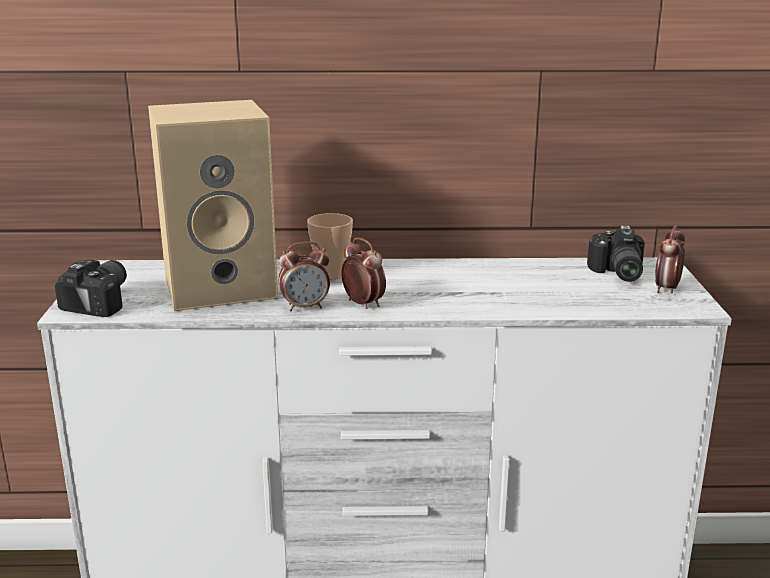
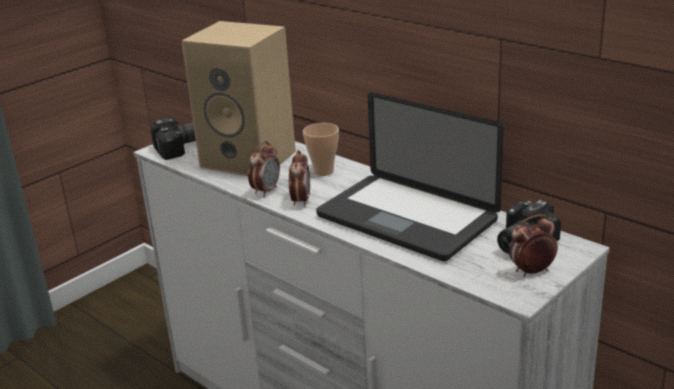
camera: 45 degrees right, 5 degrees up
alarm clock [278,242,330,311] -> alarm clock turned 90 degrees counterclockwise [248,141,280,197]
none -> laptop [316,92,504,261]

